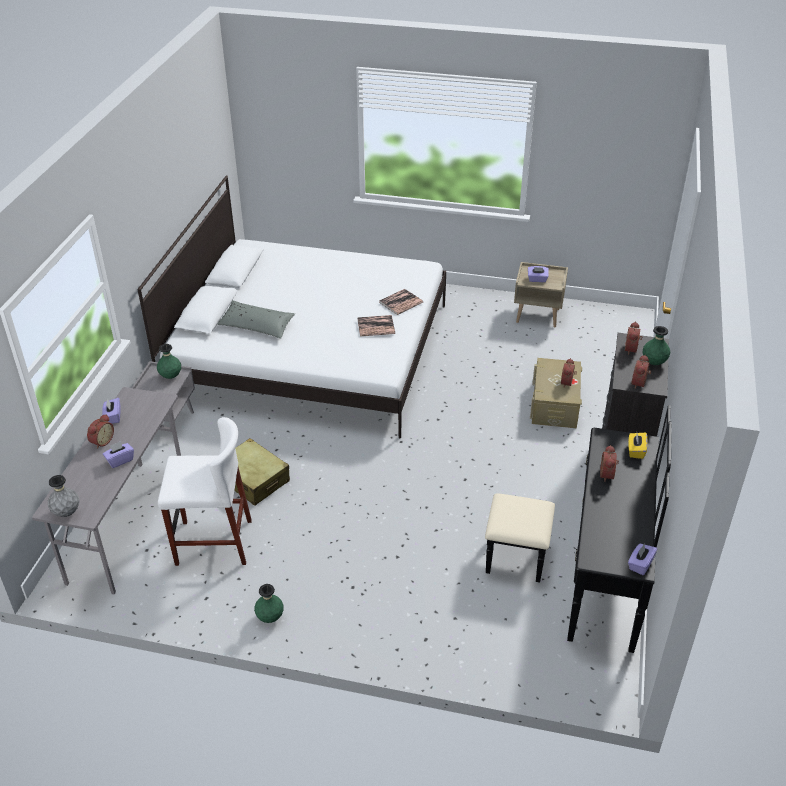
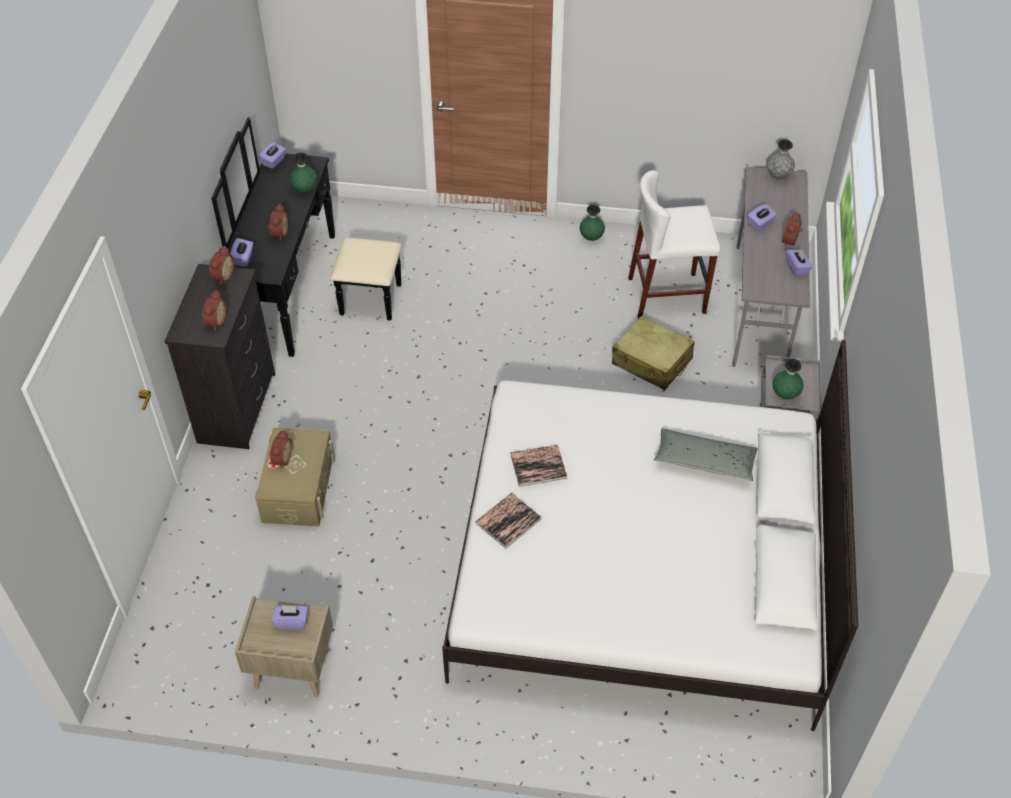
camera: 175 degrees right, 10 degrees up
yellow tissue box [629,433,648,459] -> purple tissue box [230,238,253,266]
green vase [643,326,670,365] -> green vase moved to [290,153,317,193]

